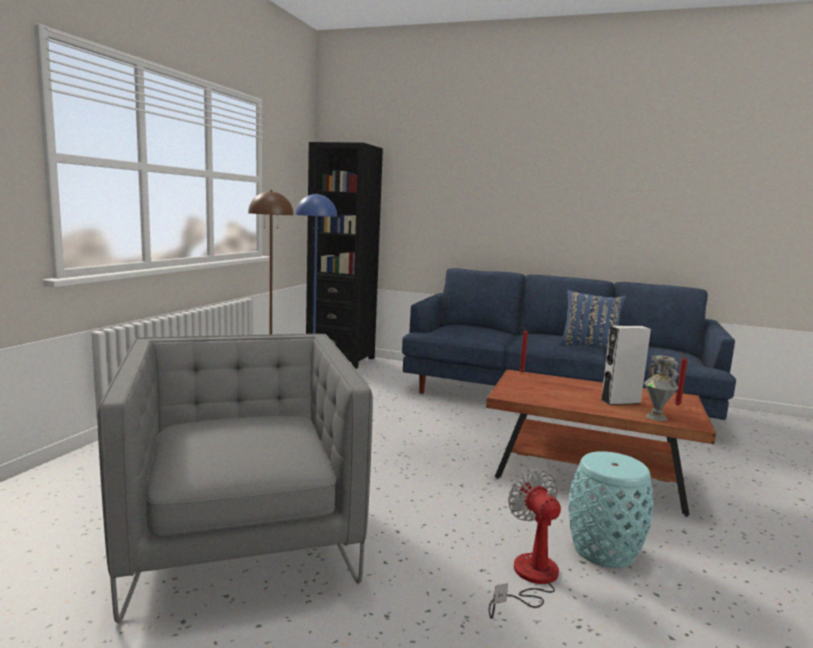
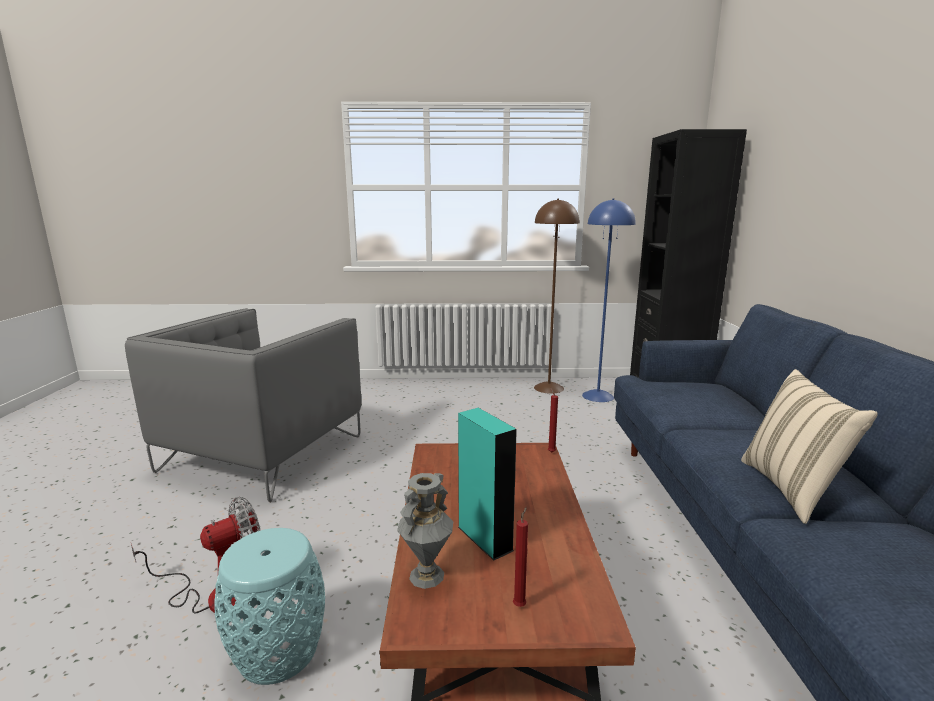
camera: 70 degrees right, 5 degrees up
grey armchair [97,334,373,624] -> grey armchair turned 150 degrees clockwise [125,308,361,503]
blue pillow [559,290,626,349] -> beige pillow [741,369,878,524]
grey speaker [601,326,651,405] -> turquoise speaker [458,408,517,561]

